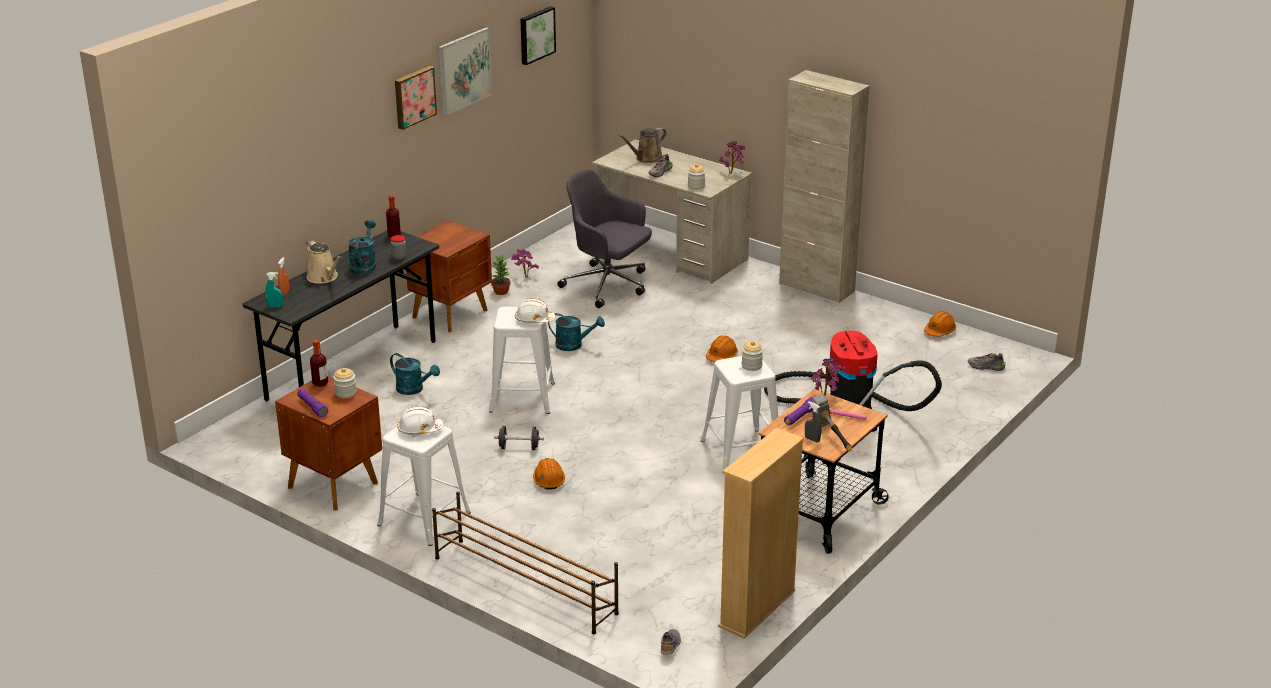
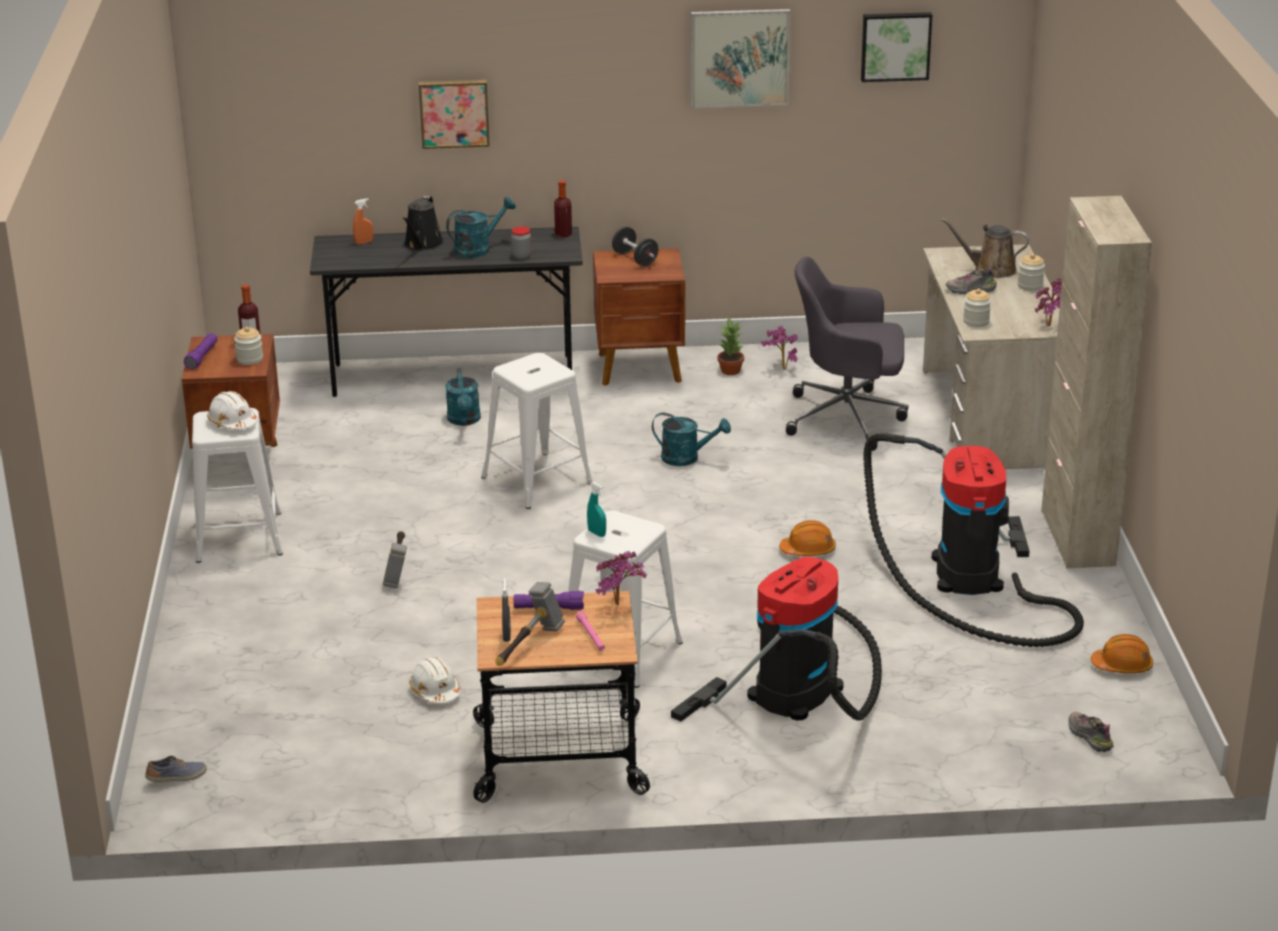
camera: 50 degrees right, 0 degrees up
turquoise spray bottle [265,272,283,307] -> turquoise spray bottle moved to [587,482,606,537]
beige watering can [306,240,341,284] -> black watering can [403,196,444,250]
picture [395,66,437,130] -> picture moved to [419,80,490,149]
brown shoe rack [432,492,619,634] -> none
black dumbbell [494,426,544,450] -> black dumbbell moved to [612,227,658,266]
white hard hat [515,298,555,323] -> white hard hat moved to [409,657,461,704]
orange hard hat [533,458,565,490] -> hammer [383,531,407,588]
turquoise watering can [548,313,605,351] -> turquoise watering can turned 45 degrees counterclockwise [652,413,731,466]
grey office chair [557,169,652,308] -> grey office chair turned 75 degrees counterclockwise [786,256,909,451]
beige bookcase [718,428,804,639] -> none
jar [742,341,763,371] -> jar moved to [1017,254,1045,291]
none -> vacuum cleaner [863,433,1084,647]

